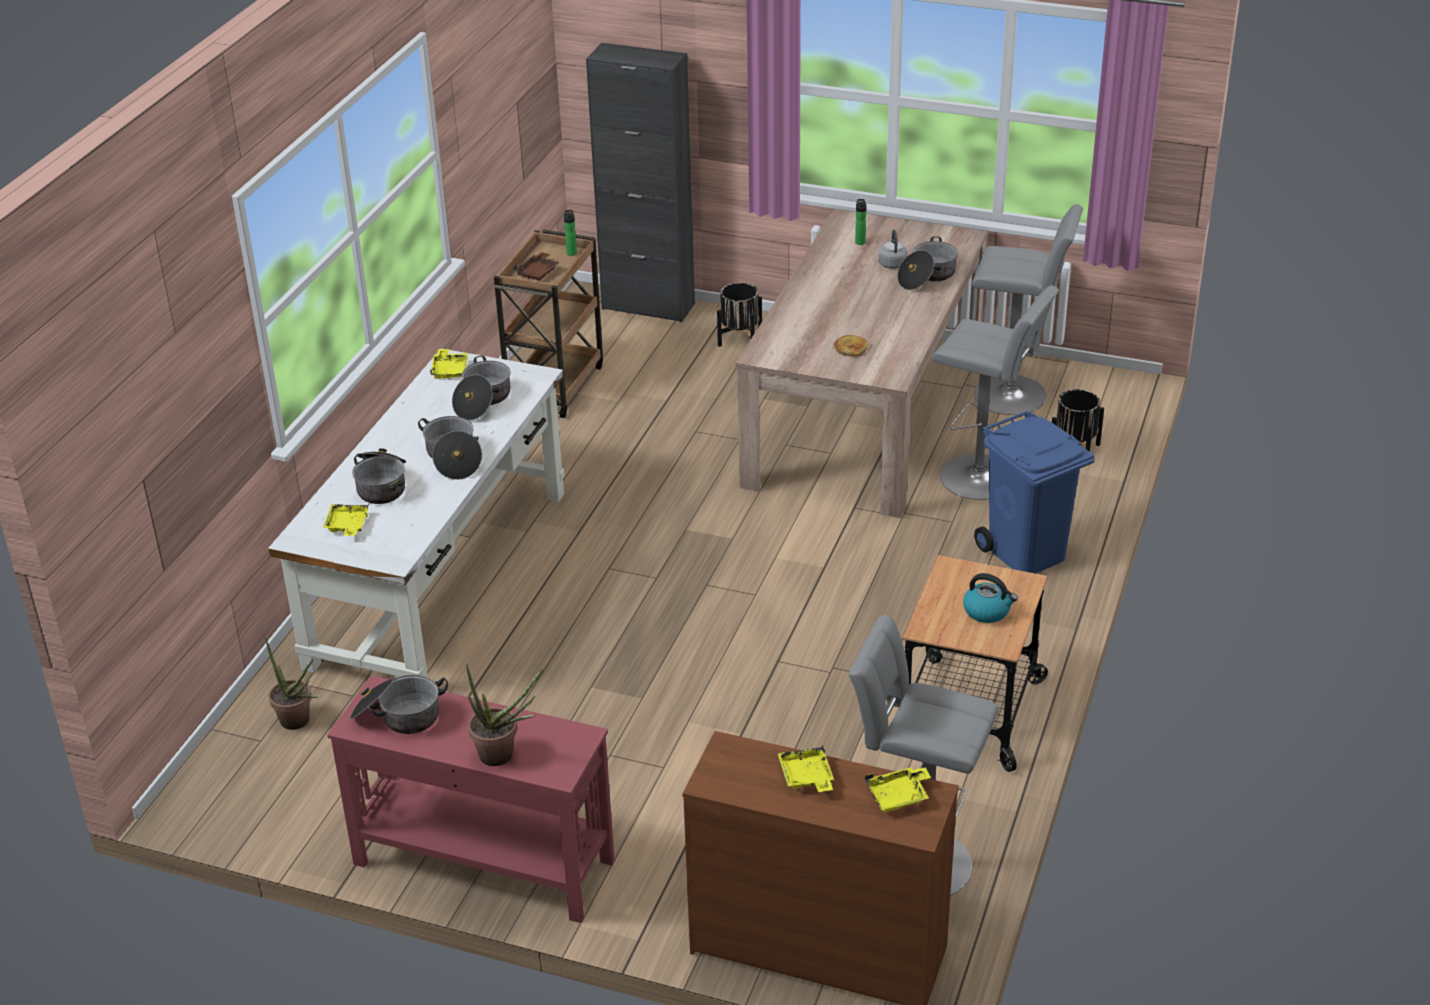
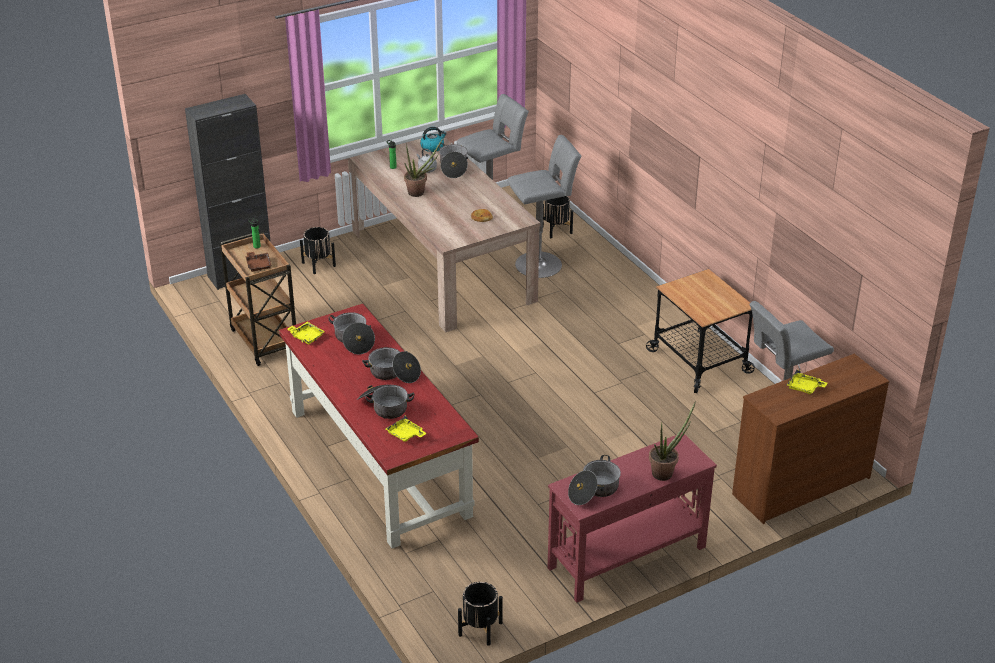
camera: 50 degrees left, 0 degrees up
potted plant [265,637,318,730] -> potted plant moved to [404,138,443,197]
white desk [268,348,565,678] -> red desk [279,304,479,549]
yellow tray [865,767,931,812] -> none
kettle [963,573,1018,623] -> kettle moved to [420,127,447,152]
blue trash can [974,411,1095,573] -> none
none -> black planter [458,582,503,646]

